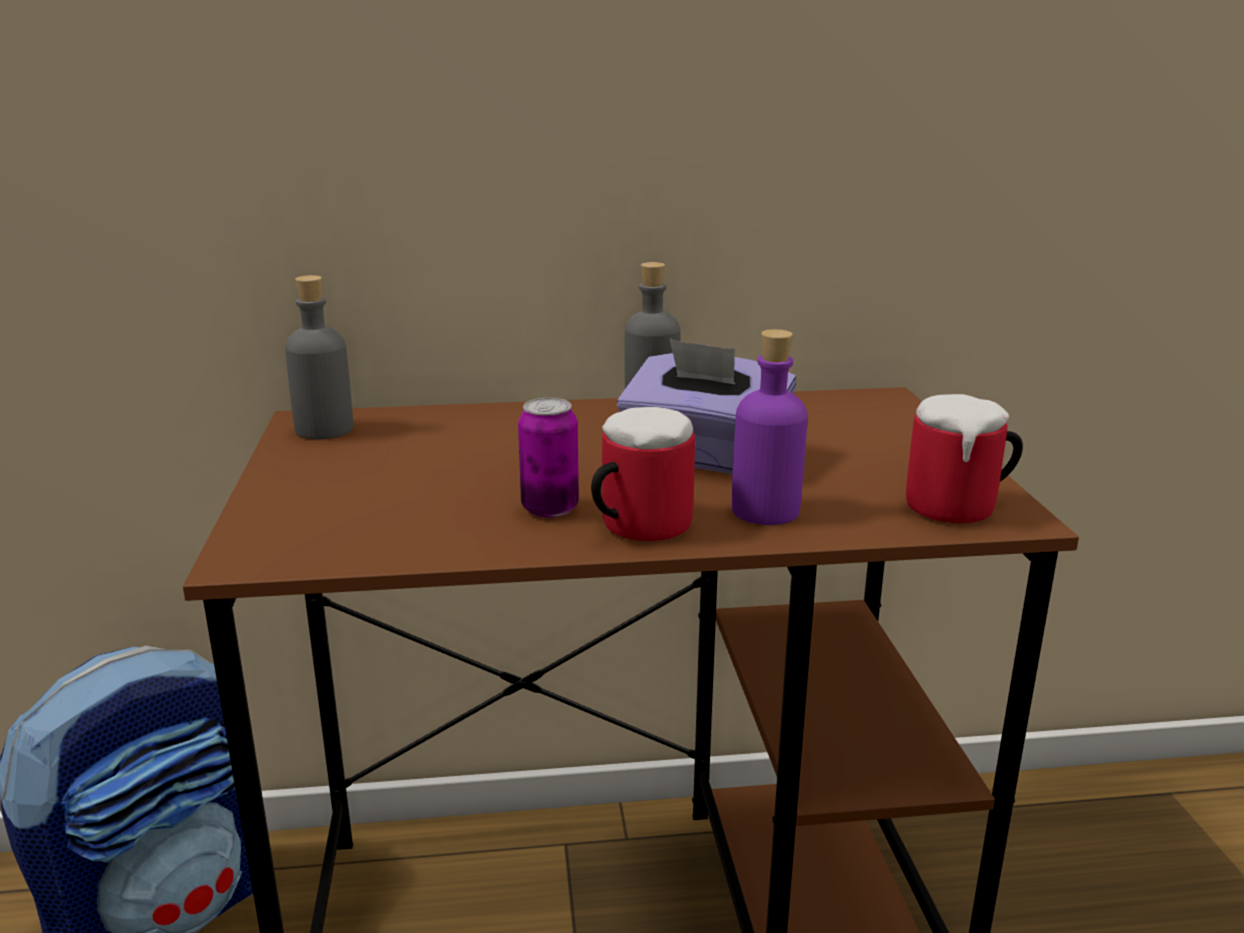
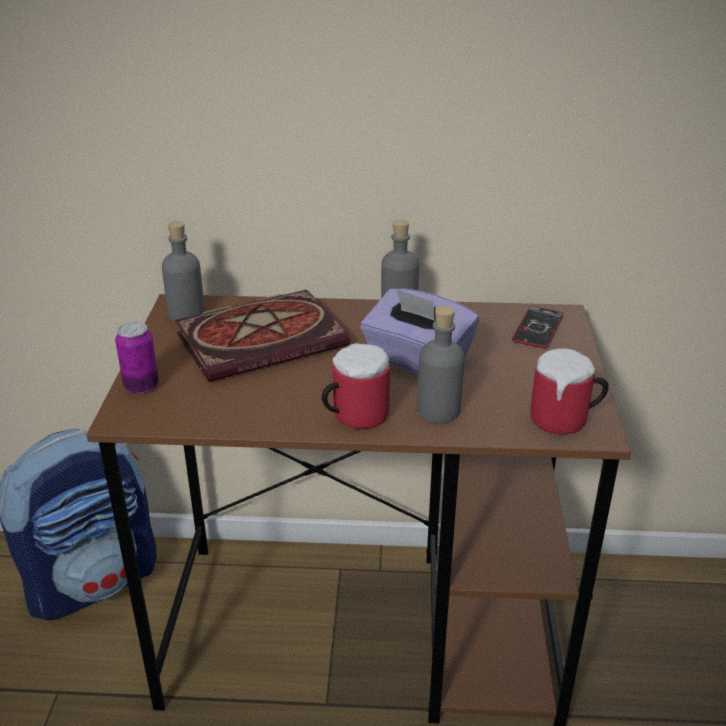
camera: 10 degrees right, 10 degrees up
can [518,398,579,518] -> can moved to [115,322,159,394]
purple bottle [731,329,808,525] -> grey bottle [417,306,465,423]
none -> book [175,290,350,382]
none -> phone [512,306,564,348]

